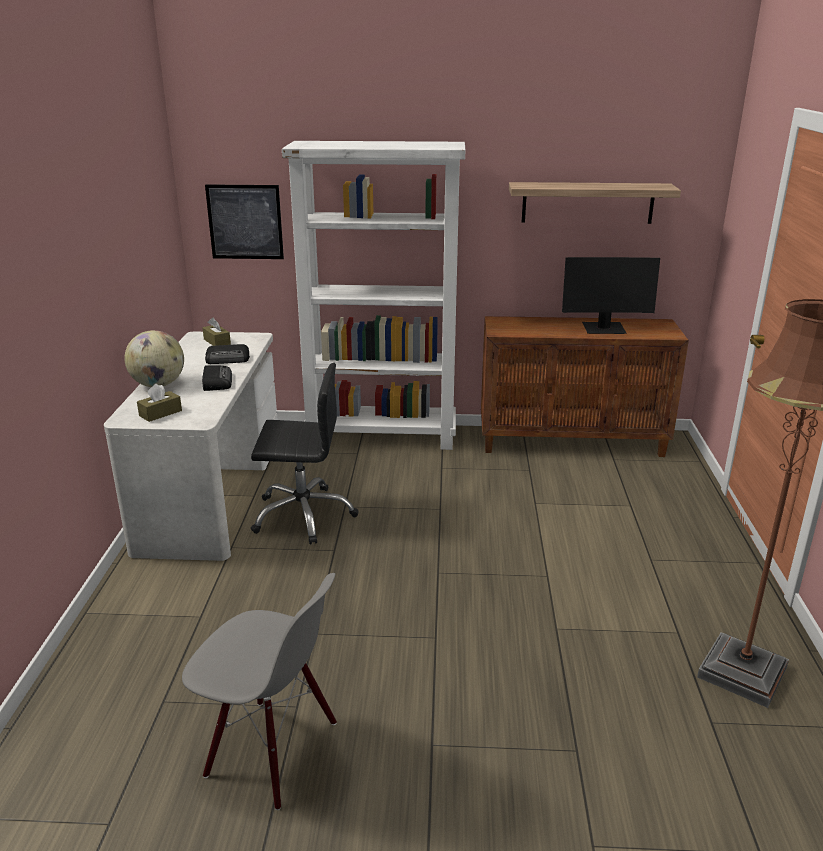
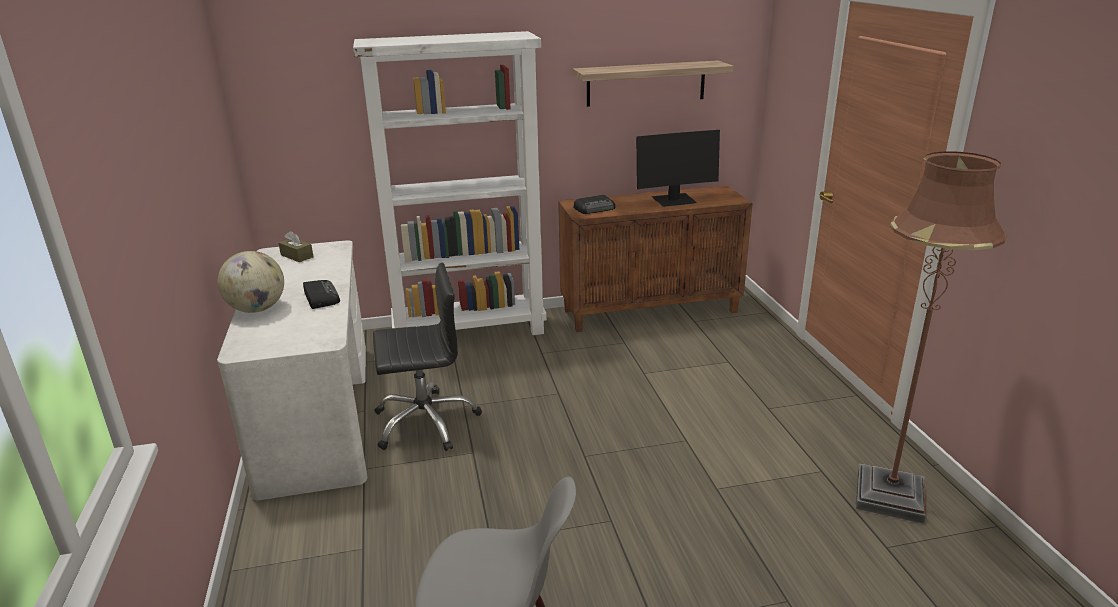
camera: 15 degrees left, 0 degrees up
brown tissue box [137,384,182,422] -> none
picture [205,184,284,259] -> none
radio [205,344,250,364] -> radio moved to [574,195,615,214]

